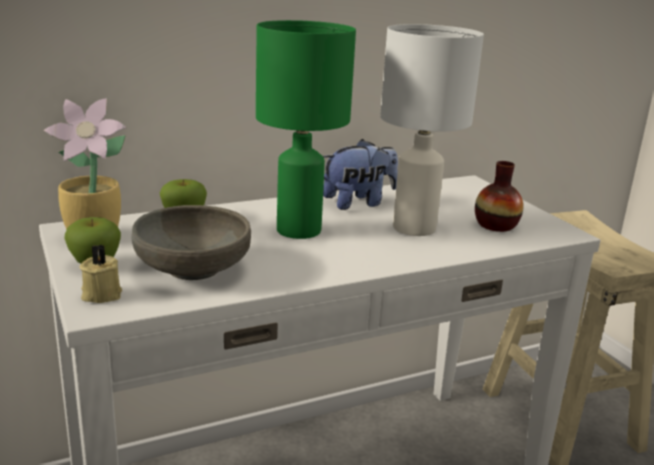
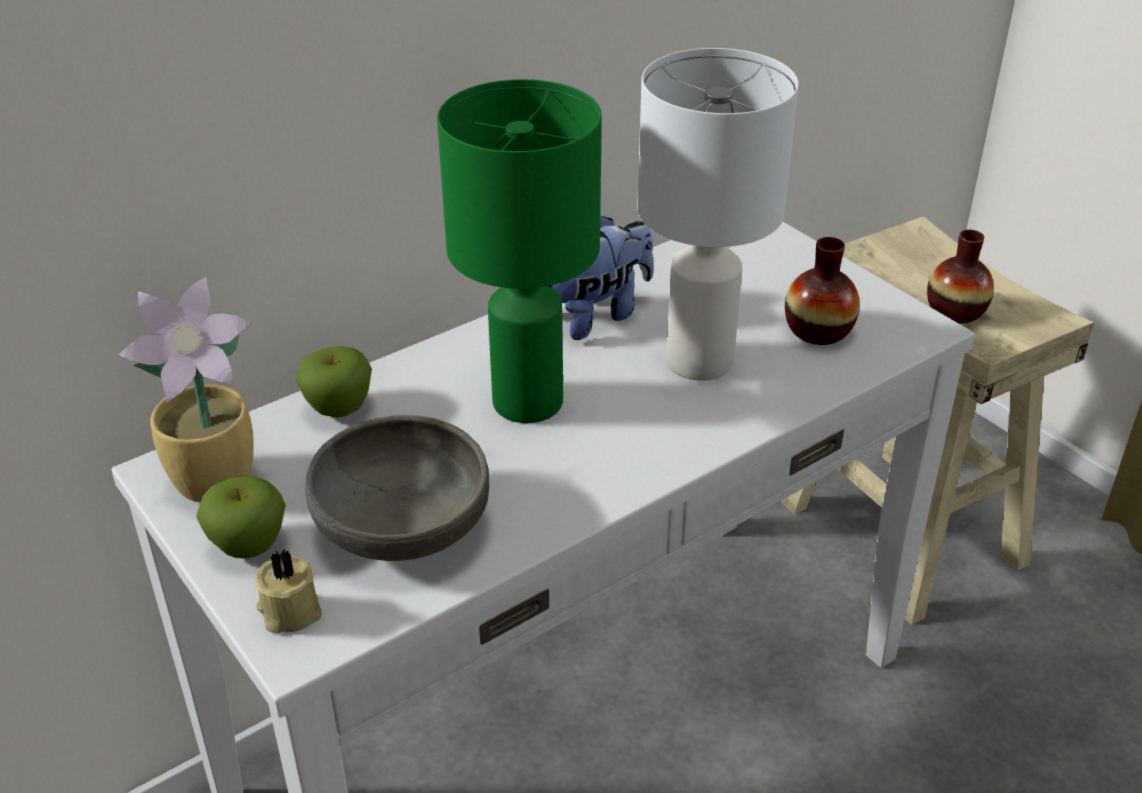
camera: 10 degrees left, 15 degrees up
none -> vase [927,230,994,324]

